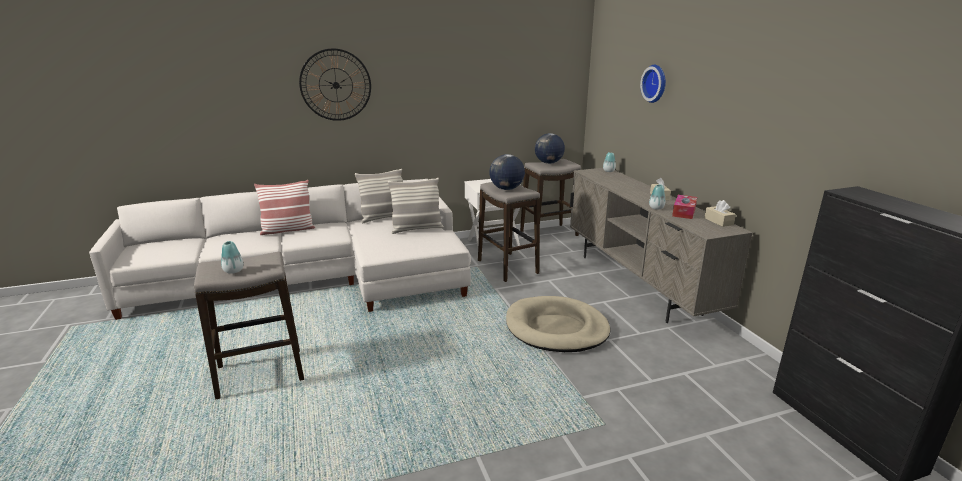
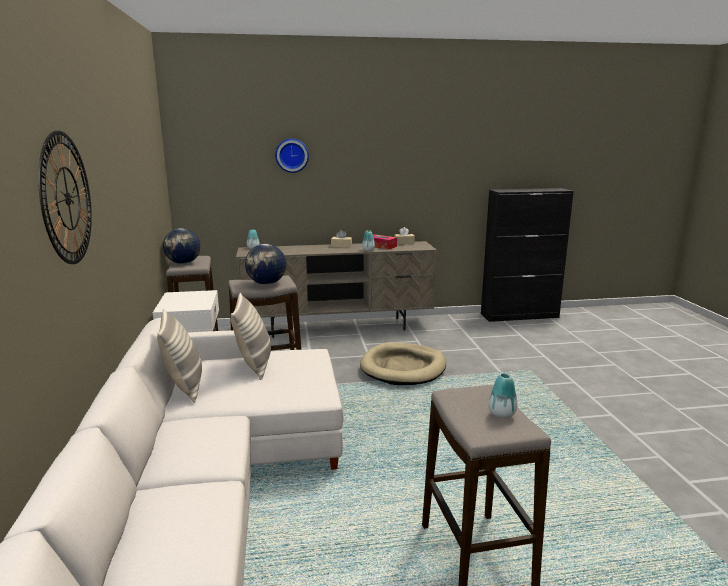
camera: 80 degrees left, 5 degrees down
pillow [254,180,315,235] -> none

